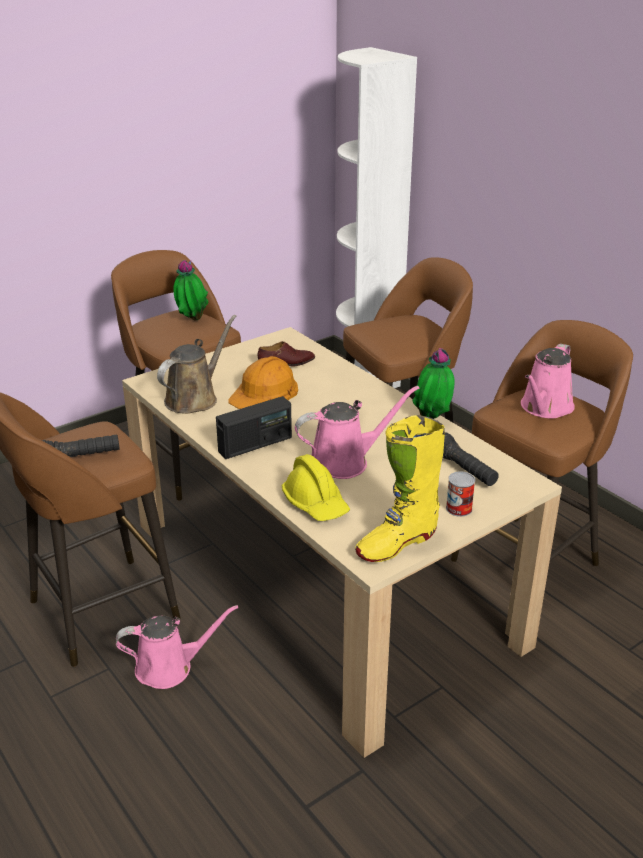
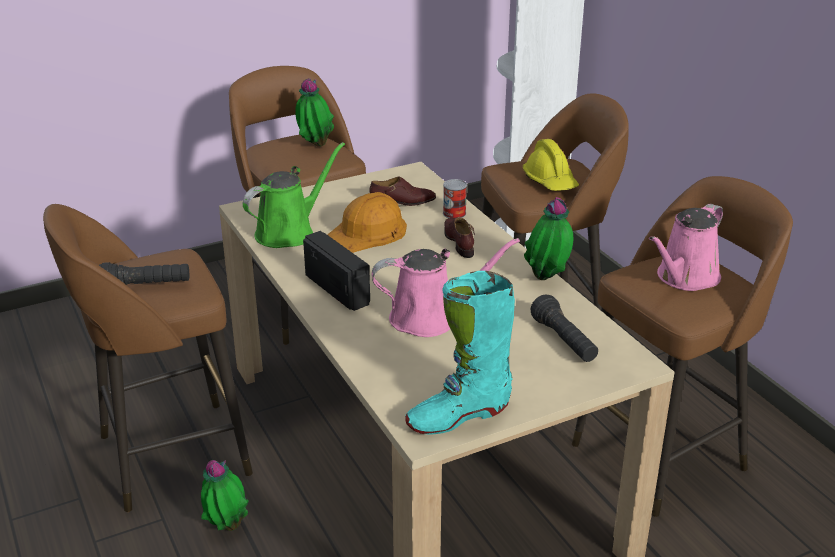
camera: 10 degrees right, 0 degrees up
pink watering can [116,605,238,689] -> potted plant [201,460,249,531]
brown watering can [157,315,237,414] -> green watering can [243,142,345,248]
radio [216,396,292,459] -> radio turned 105 degrees counterclockwise [303,231,370,311]
yellow hard hat [282,454,350,521] -> yellow hard hat moved to [523,139,579,191]
yellow boot [355,415,445,562] -> turquoise boot [405,271,515,435]
can [446,471,475,517] -> can moved to [443,179,467,218]
none -> brown shoe [444,217,475,258]

